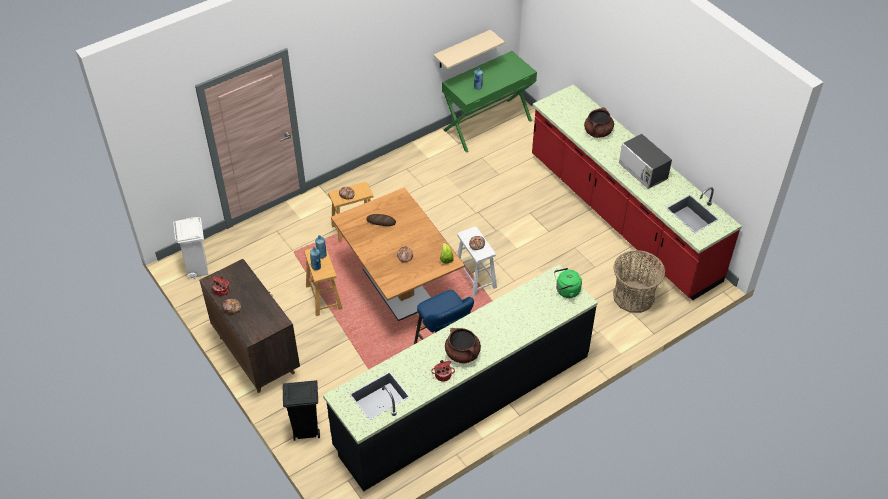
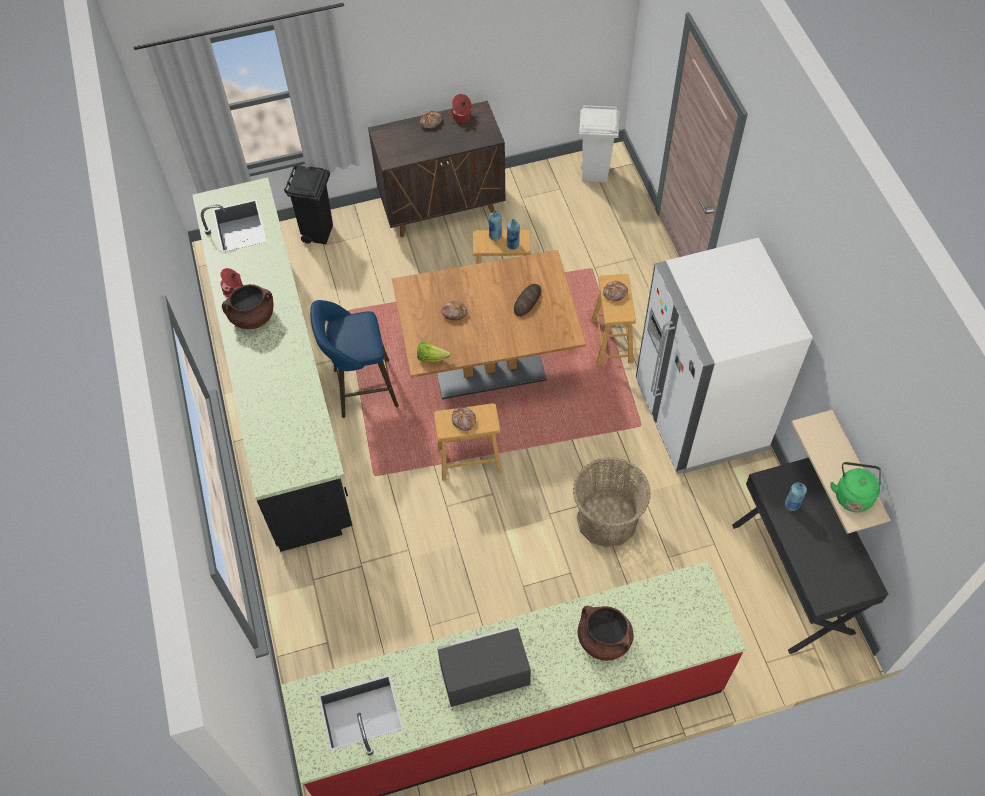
camera: 110 degrees right, 10 degrees up
green desk [442,51,537,153] -> black desk [732,458,888,654]
white stool [457,226,497,297] -> brown stool [434,403,501,481]
green kettle [554,268,582,298] -> green kettle moved to [831,462,881,512]
basket [613,250,665,313] -> basket moved to [573,457,651,548]
none -> white fridge [636,237,813,474]

